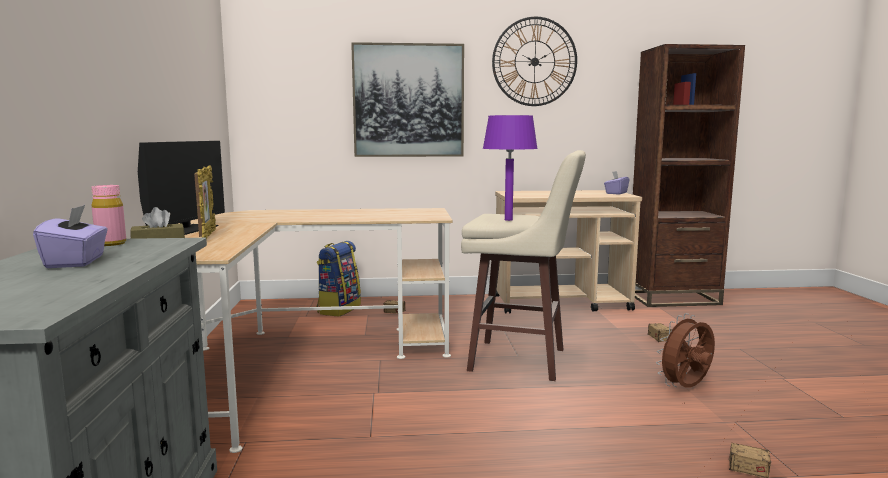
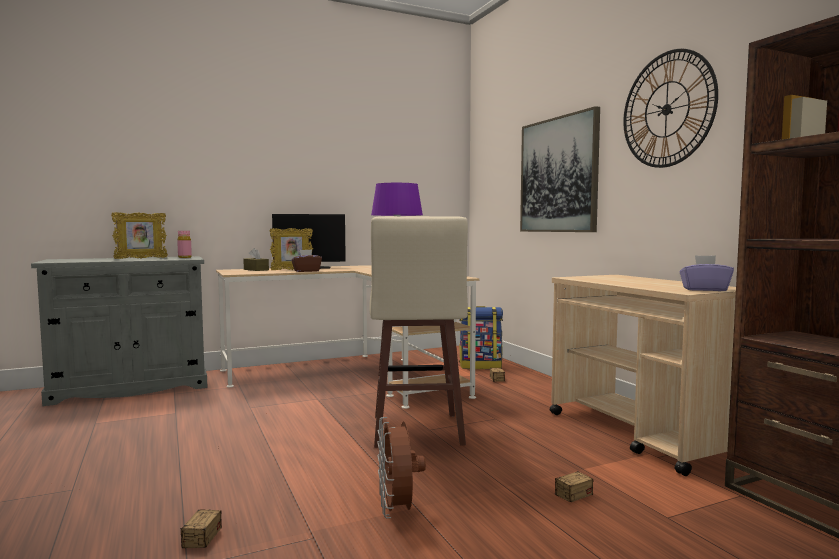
camera: 70 degrees right, 5 degrees down
purple tissue box [33,205,108,268] -> picture frame [111,212,168,259]
brown fan [656,313,715,388] -> brown fan turned 135 degrees counterclockwise [377,417,426,519]
none -> brown tissue box [291,250,322,272]

